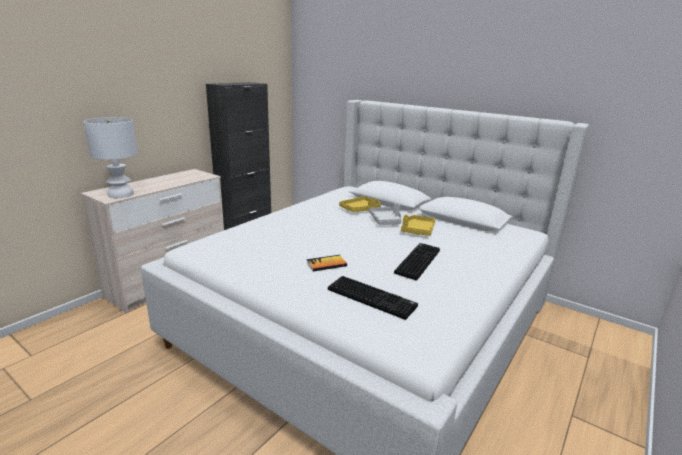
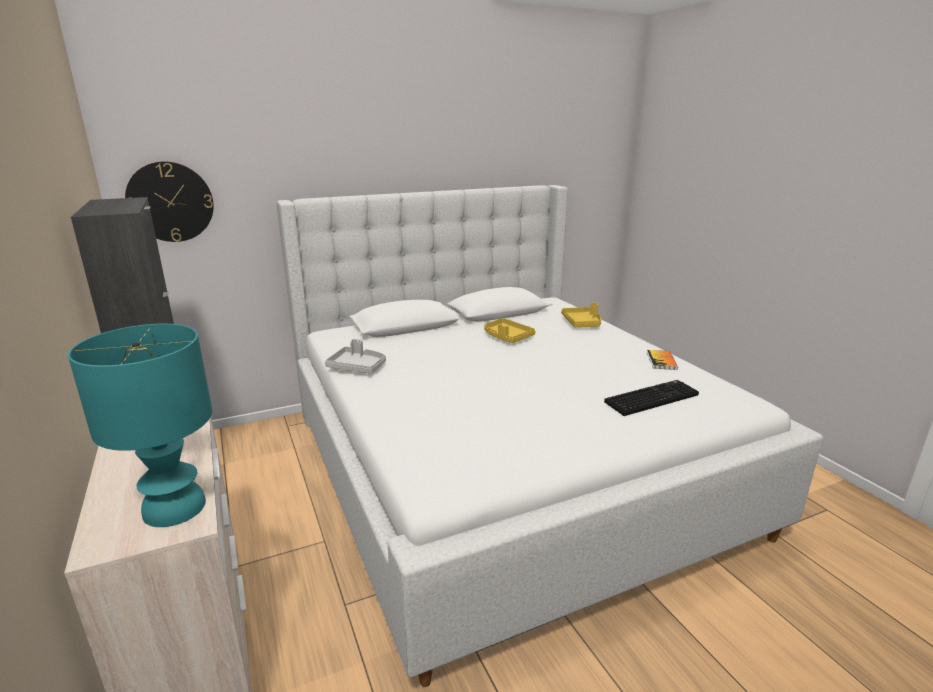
camera: 60 degrees left, 0 degrees up
white table lamp [84,117,138,198] -> turquoise table lamp [68,324,212,527]
book [306,255,347,271] -> book moved to [647,350,678,370]
yellow tray [339,196,381,212] -> yellow tray moved to [561,302,601,328]
grey tray [369,203,402,225] -> grey tray moved to [325,339,386,373]
keyboard [394,243,440,281] -> none
none -> wall clock [125,161,214,242]

